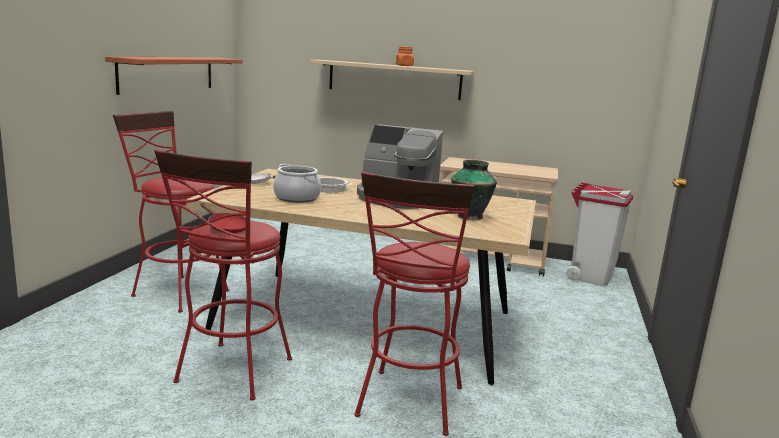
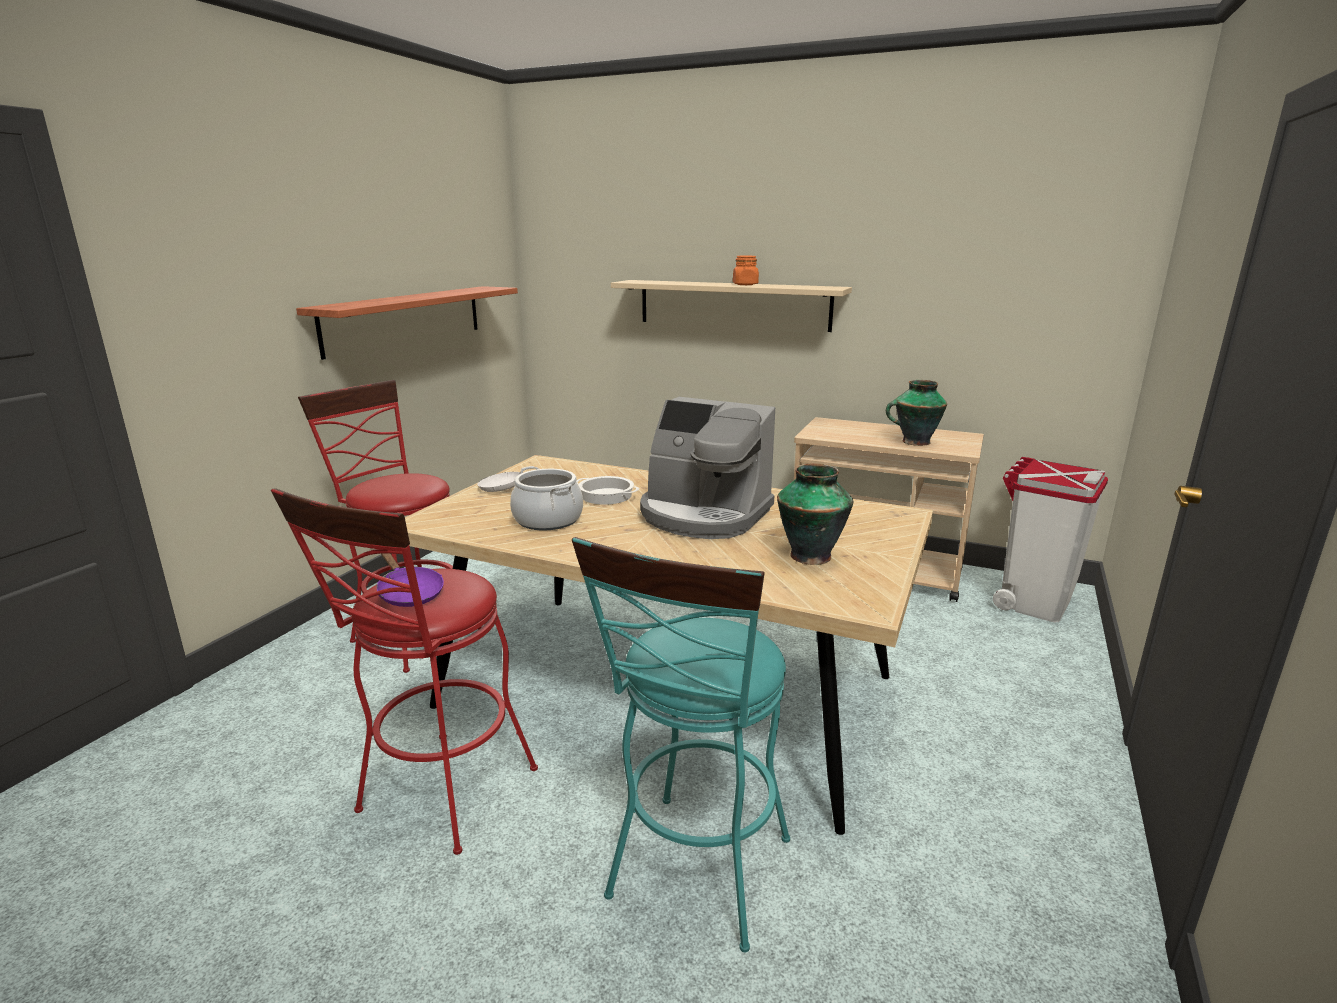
camera: 10 degrees right, 5 degrees up
red frying pan [201,203,246,233] -> purple frying pan [376,553,444,607]
red stool [354,172,475,436] -> turquoise stool [572,537,790,952]
none -> vase [886,380,947,446]

